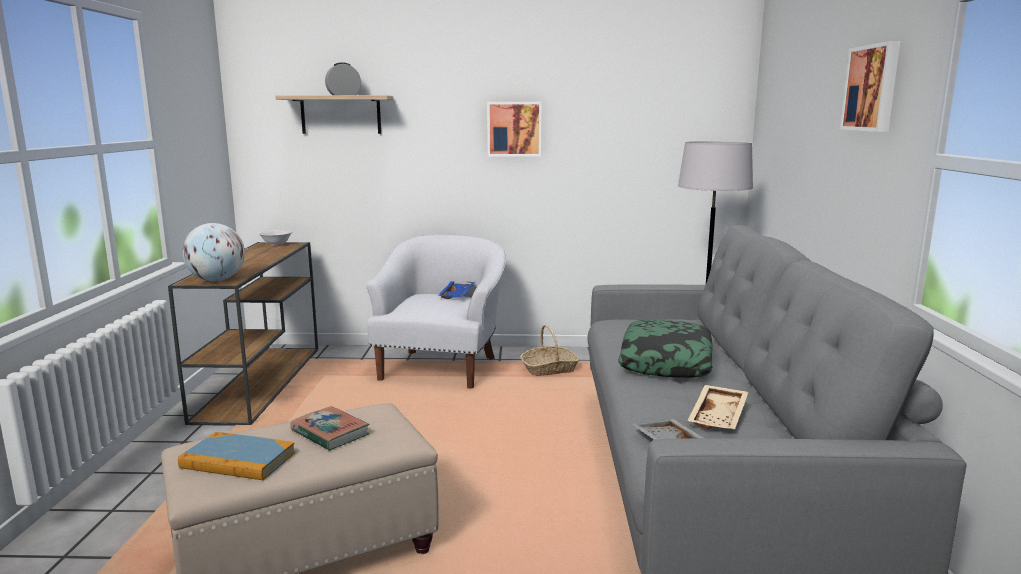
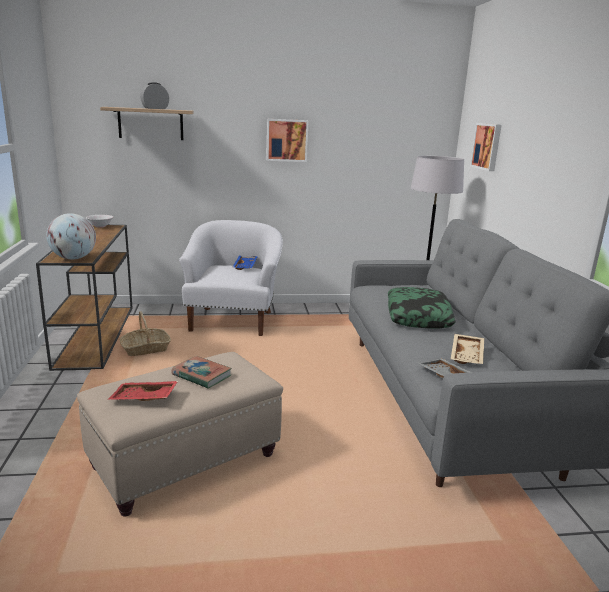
camera: 10 degrees left, 5 degrees up
book [178,432,295,480] -> red tray [108,381,178,401]
basket [520,324,579,376] -> basket moved to [119,311,171,356]
picture [840,41,900,132] -> picture moved to [470,123,502,171]

